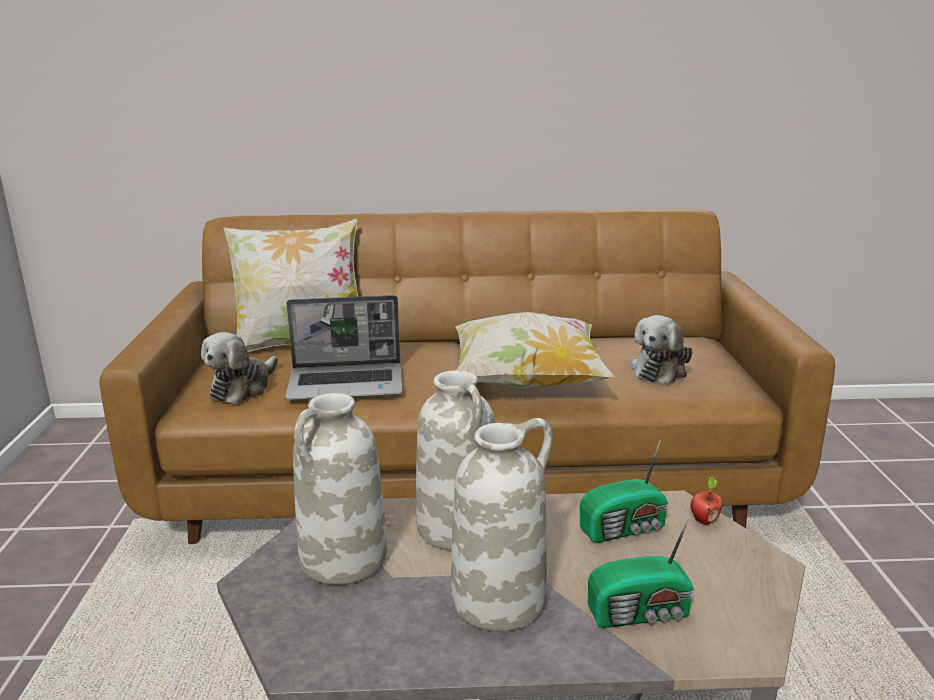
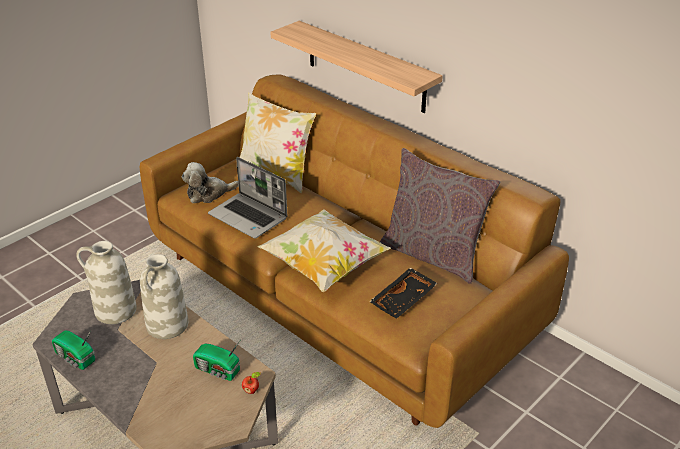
camera: 45 degrees right, 15 degrees up
white vase [451,418,553,632] -> none
radio [588,513,695,628] -> radio moved to [52,330,95,370]
plush toy [630,315,693,385] -> black tray [369,268,438,319]
none -> shelf [270,21,443,113]
none -> grey pillow [380,148,500,284]

